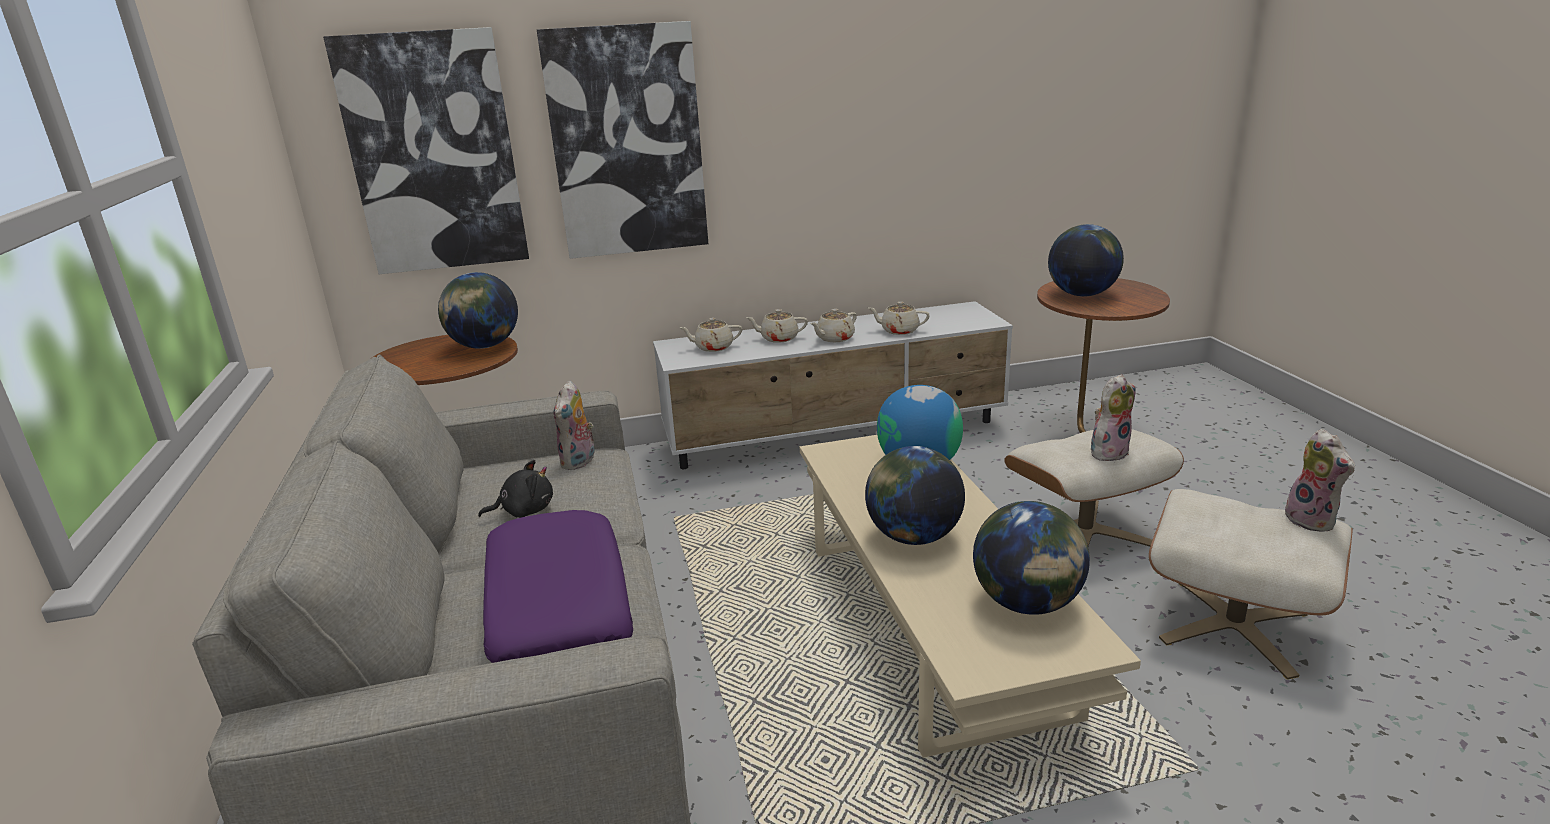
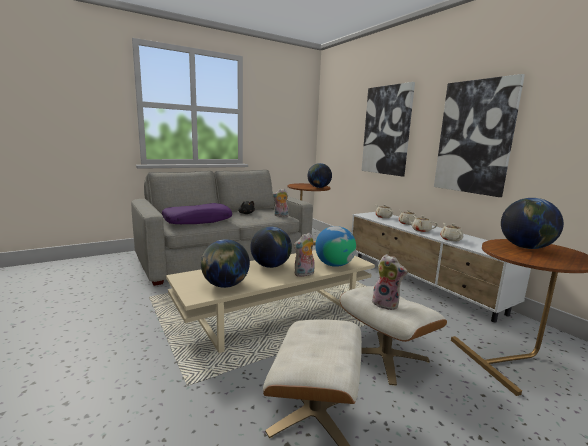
camera: 70 degrees right, 10 degrees down
picture [323,27,529,274] -> picture moved to [434,74,525,197]
plush toy [1285,429,1355,532] -> plush toy moved to [293,233,315,277]

